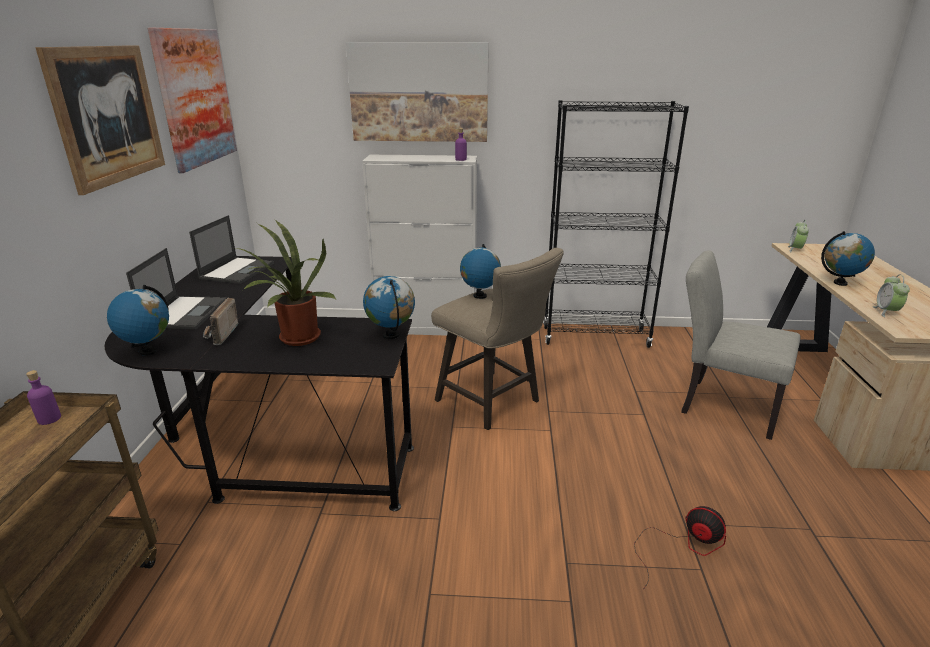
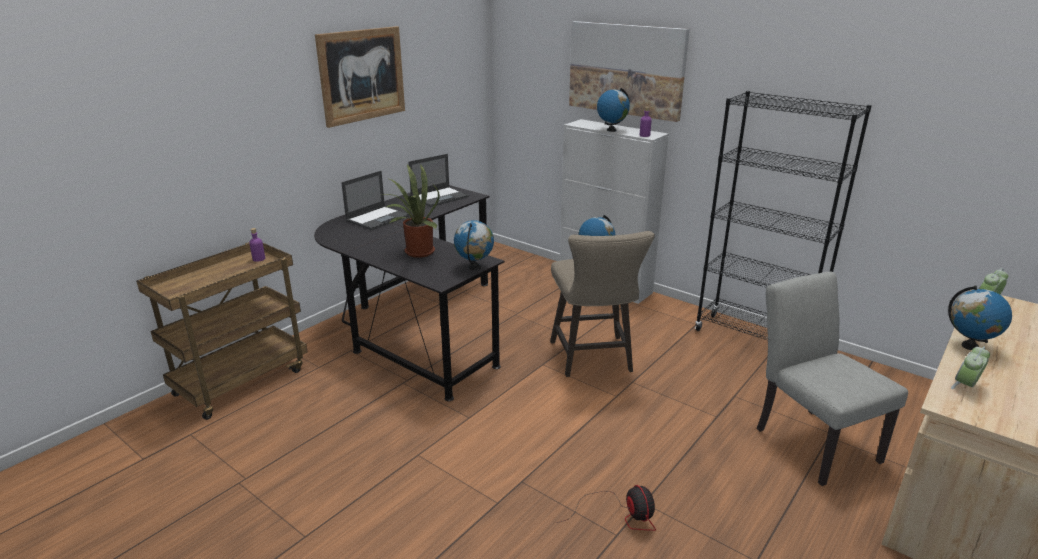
camera: 35 degrees right, 0 degrees up
globe [107,285,169,356] -> globe moved to [597,88,630,132]
picture [148,28,237,173] -> none
radio [203,297,239,345] -> none

